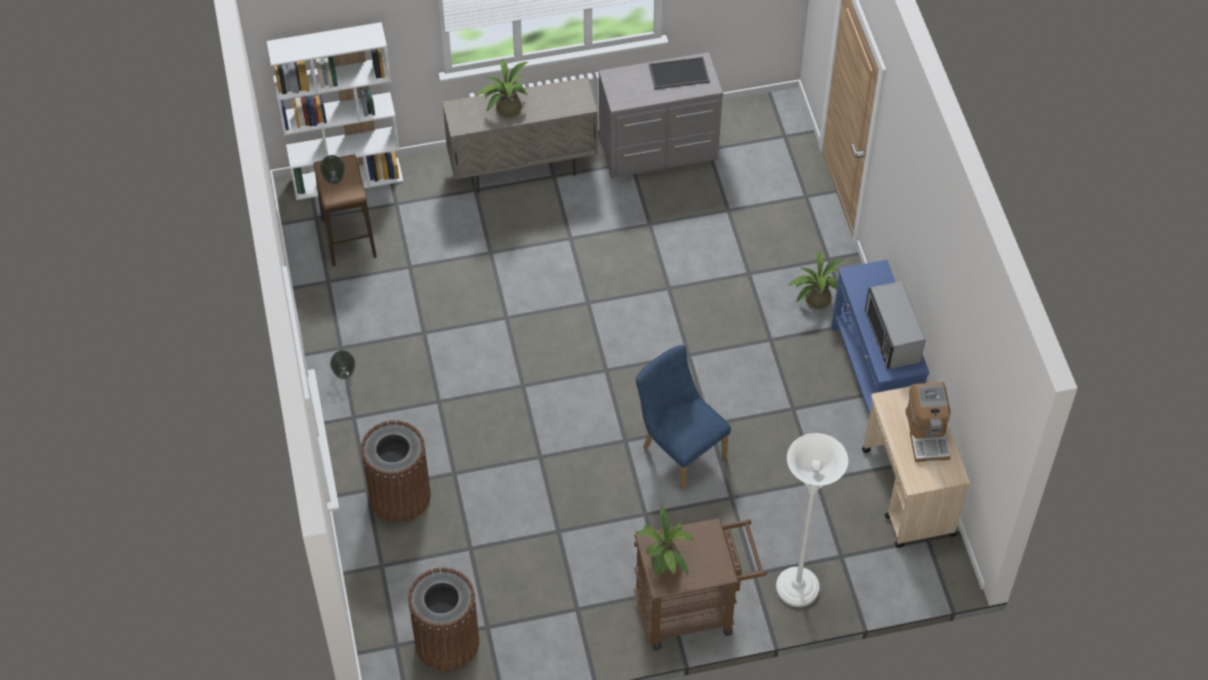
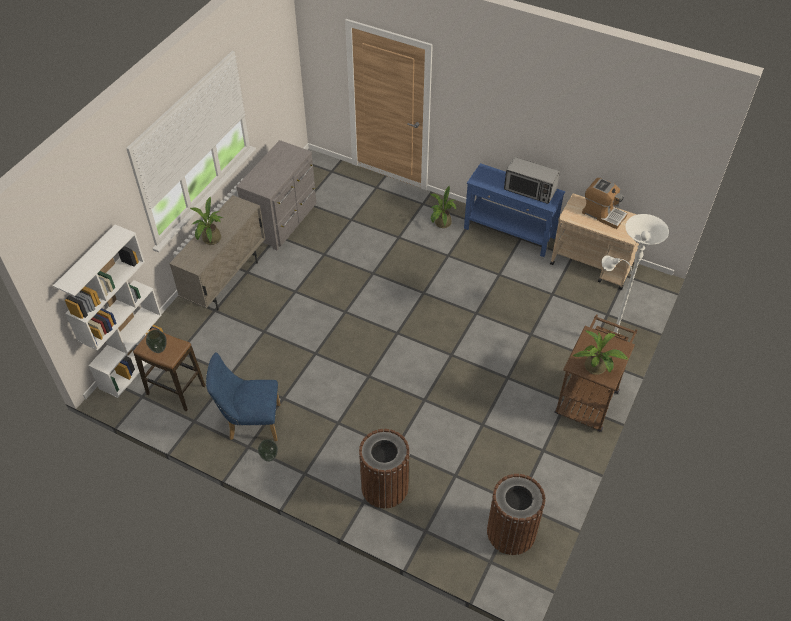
camera: 50 degrees left, 5 degrees down
blue chair [635,345,731,490] -> blue chair moved to [206,352,280,441]
tray [649,57,710,89] -> none

